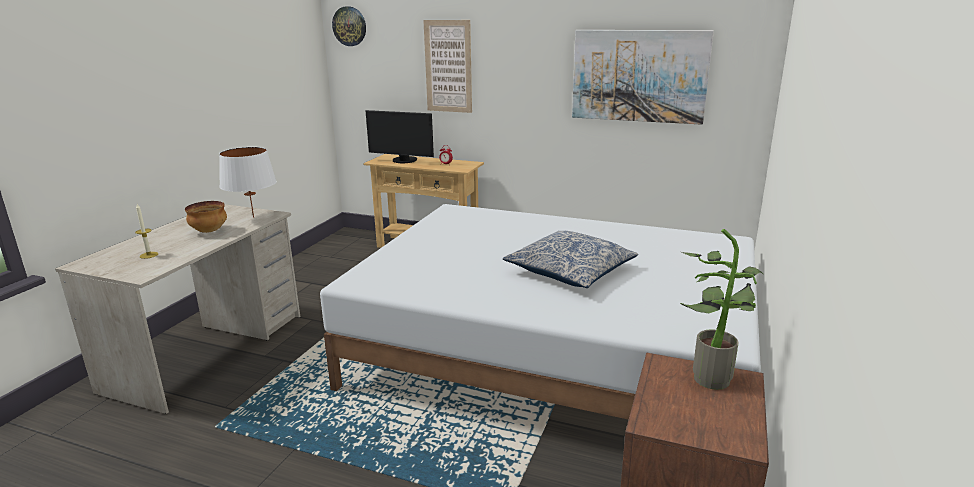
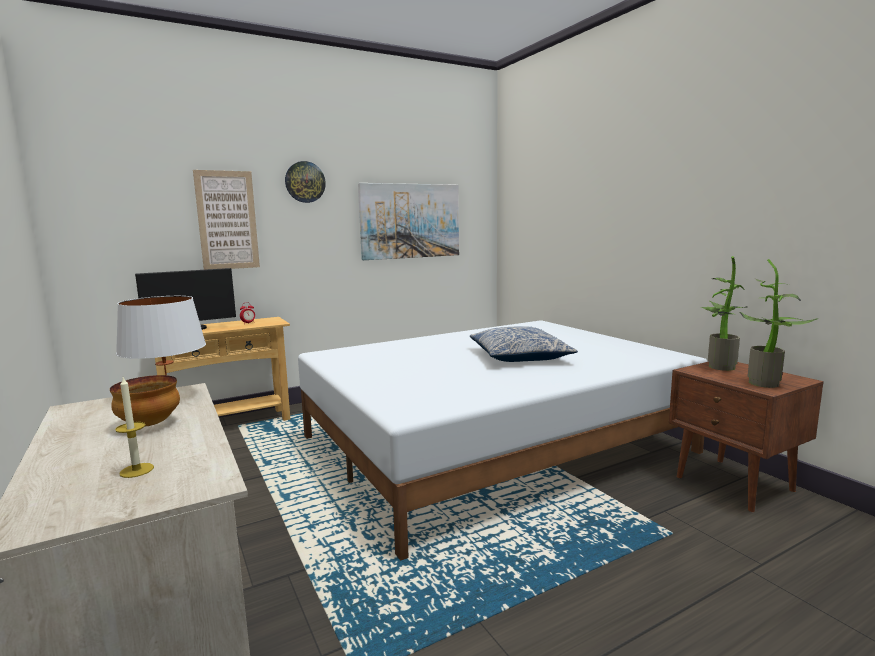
camera: 50 degrees left, 10 degrees down
wall clock [332,6,366,46] -> wall clock moved to [285,161,326,203]
none -> potted plant [739,259,819,388]

